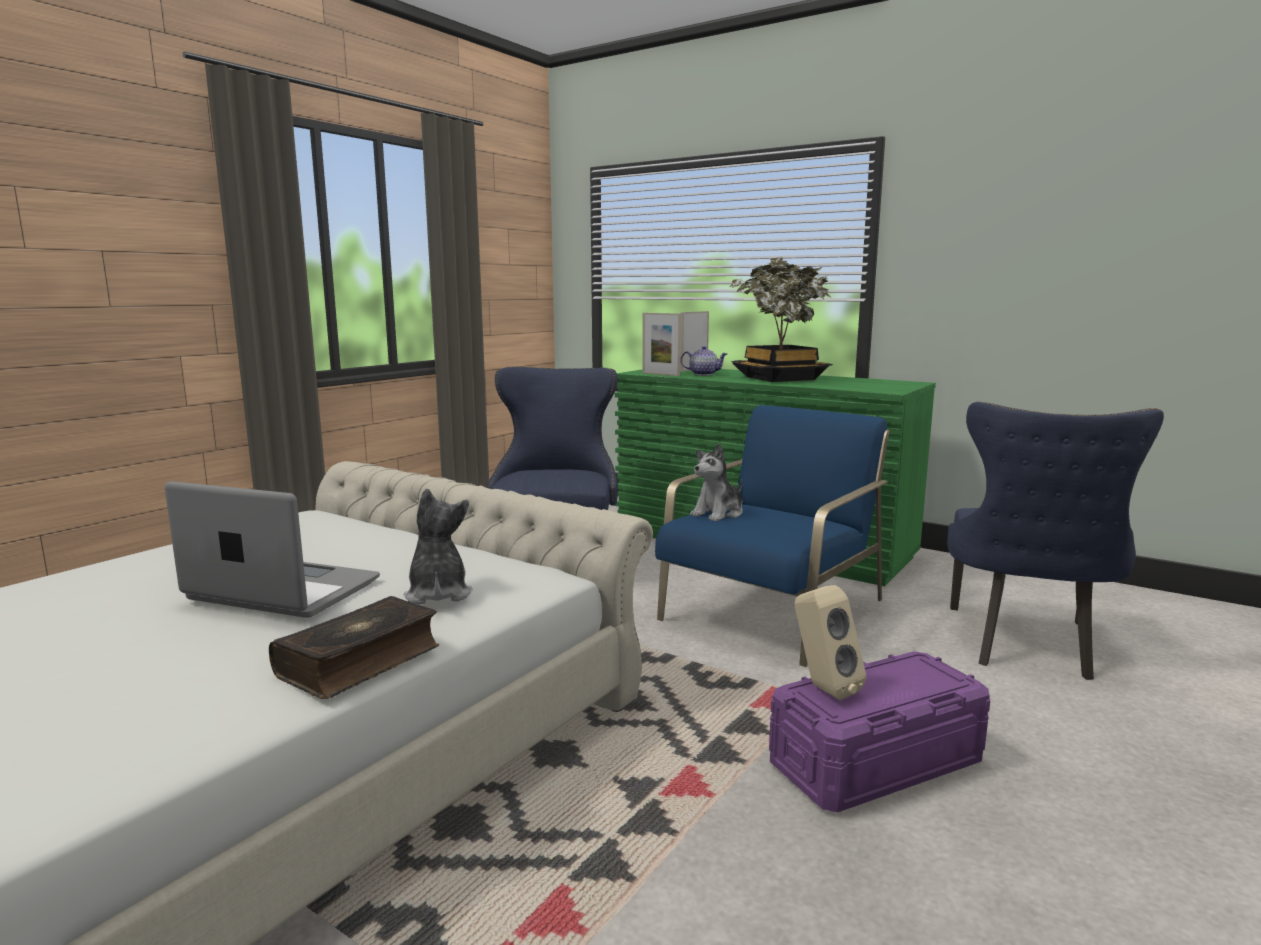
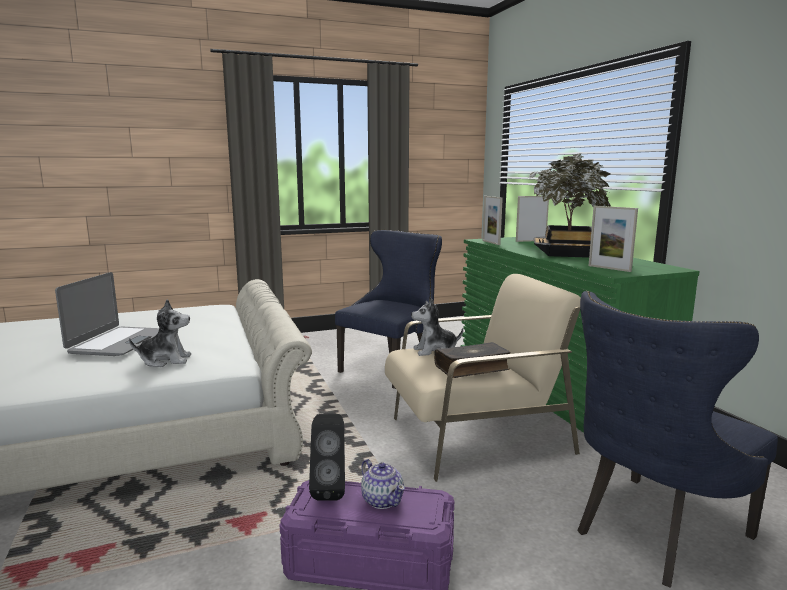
camera: 35 degrees right, 0 degrees up
laptop [165,481,380,618] -> laptop turned 45 degrees clockwise [55,272,159,356]
book [269,596,439,699] -> book moved to [434,342,510,378]
plush toy [404,489,473,605] -> plush toy turned 60 degrees clockwise [129,299,191,367]
blue armchair [655,405,889,667] -> beige armchair [385,274,581,482]
teapot [681,346,727,375] -> teapot moved to [361,459,405,509]
beige speaker [795,585,866,700] -> black speaker [309,413,345,500]
none -> picture frame [589,206,638,272]

